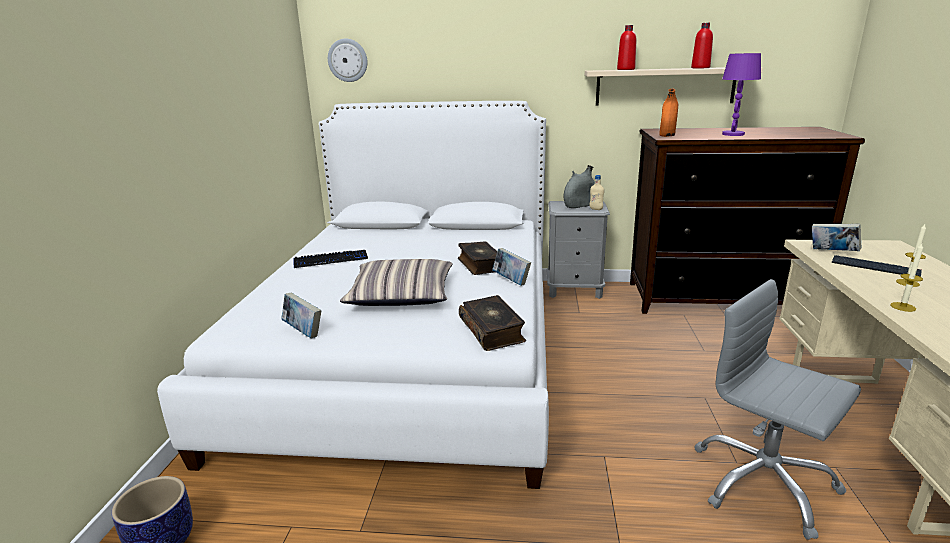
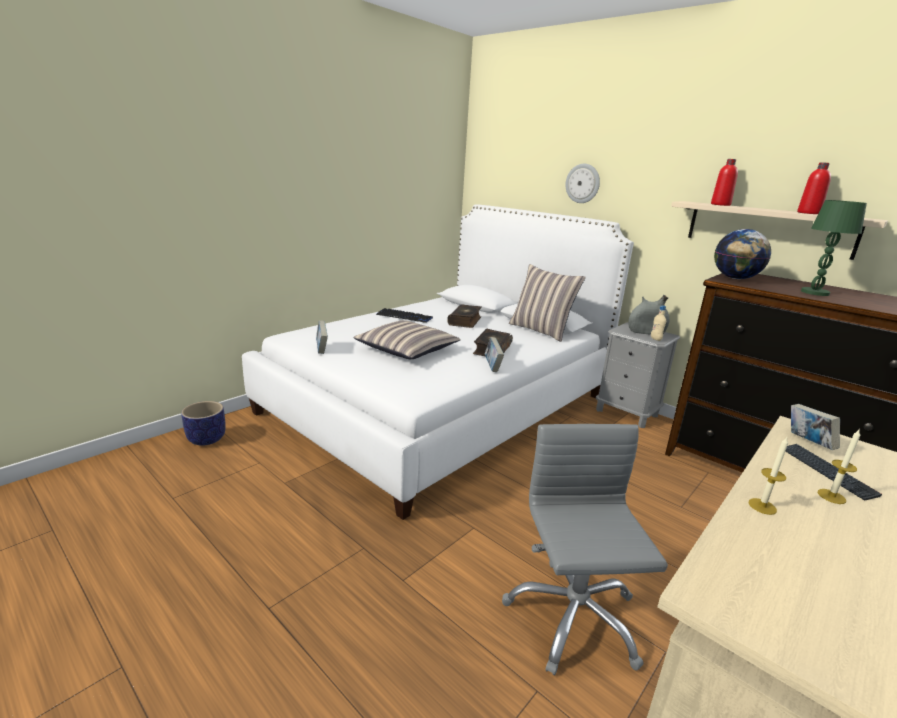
camera: 35 degrees right, 0 degrees up
wall clock [328,38,367,82] -> wall clock moved to [566,164,600,203]
book [459,295,526,351] -> book moved to [447,304,482,328]
orange vase [659,89,678,137] -> globe [714,229,771,279]
purple table lamp [722,53,761,136] -> green table lamp [801,200,867,296]
none -> pillow [509,264,586,342]

